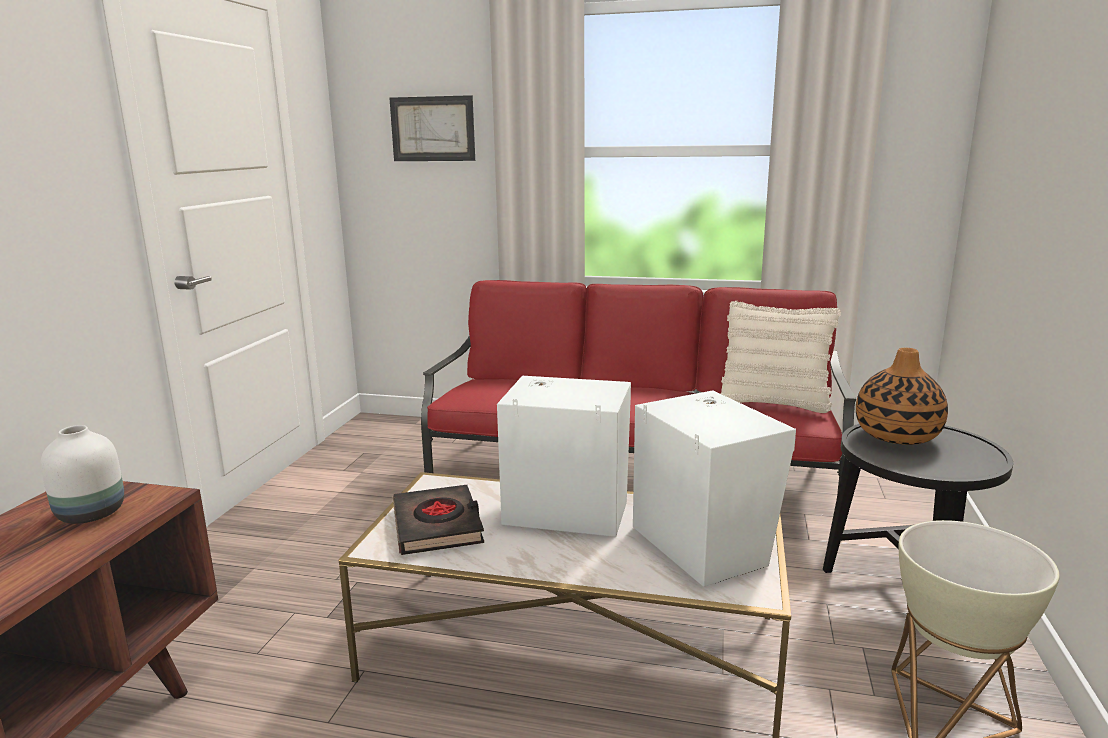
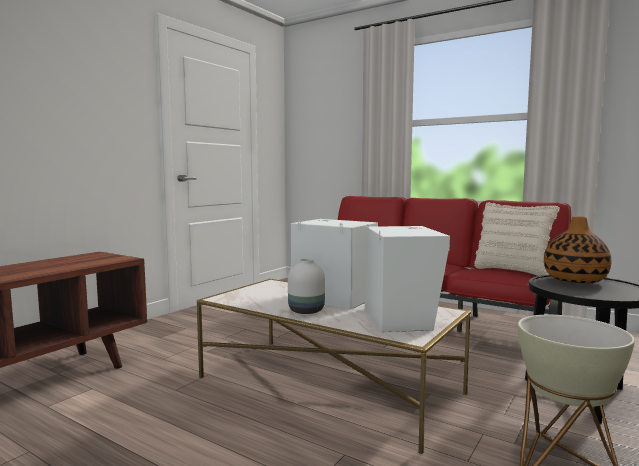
camera: 20 degrees right, 10 degrees down
white vase [40,425,124,524] -> white vase moved to [288,258,325,314]
picture [389,95,475,161] -> none
black book [393,485,484,555] -> none

